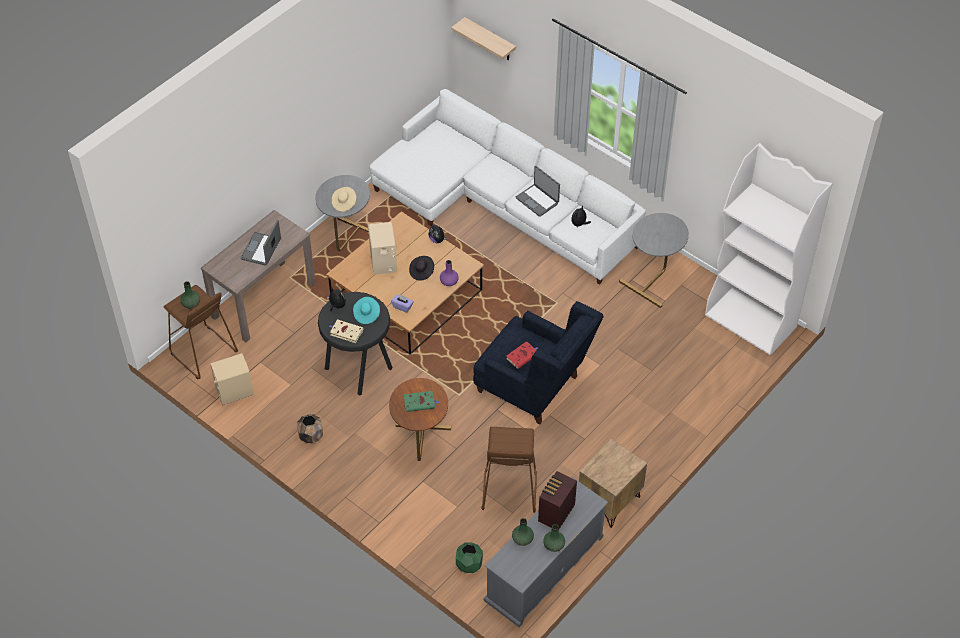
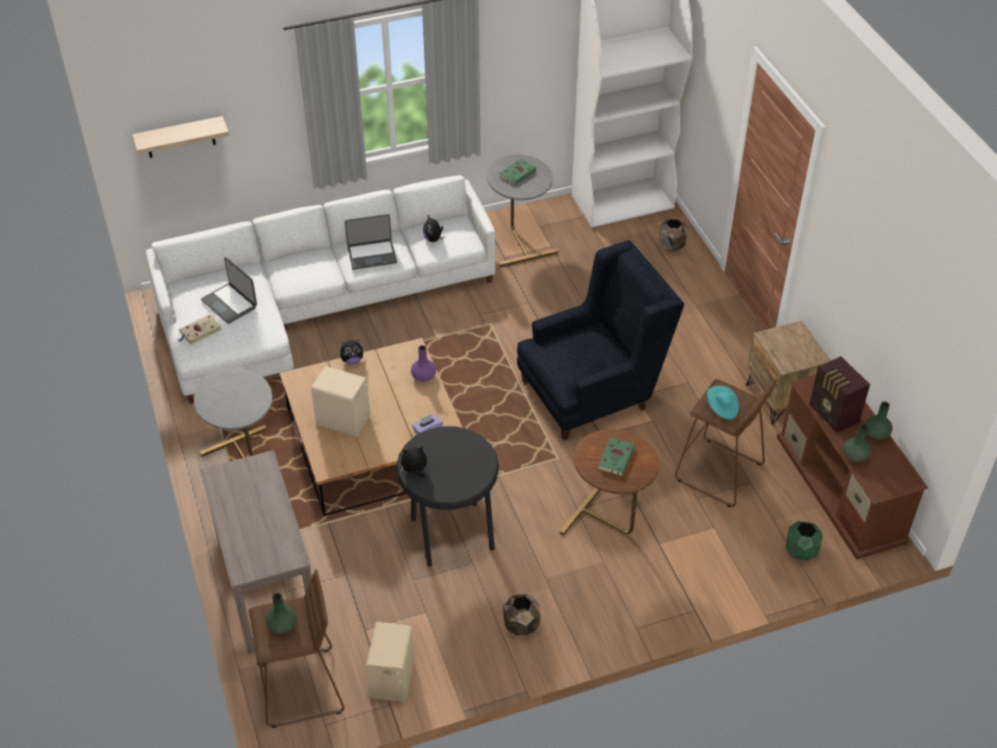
camera: 60 degrees left, 5 degrees down
laptop [241,220,281,266] -> laptop moved to [201,257,257,324]
beige book [329,319,363,343] -> beige book moved to [178,314,221,345]
beige hat [332,187,356,212] -> none
turquoise hat [353,297,380,324] -> turquoise hat moved to [707,386,739,419]
black hat [409,256,434,281] -> none
grey tv stand [483,476,608,627] -> brown tv stand [776,375,928,560]
red book [506,341,538,369] -> none
none -> green book [500,159,536,186]
none -> brown planter [659,219,687,251]

